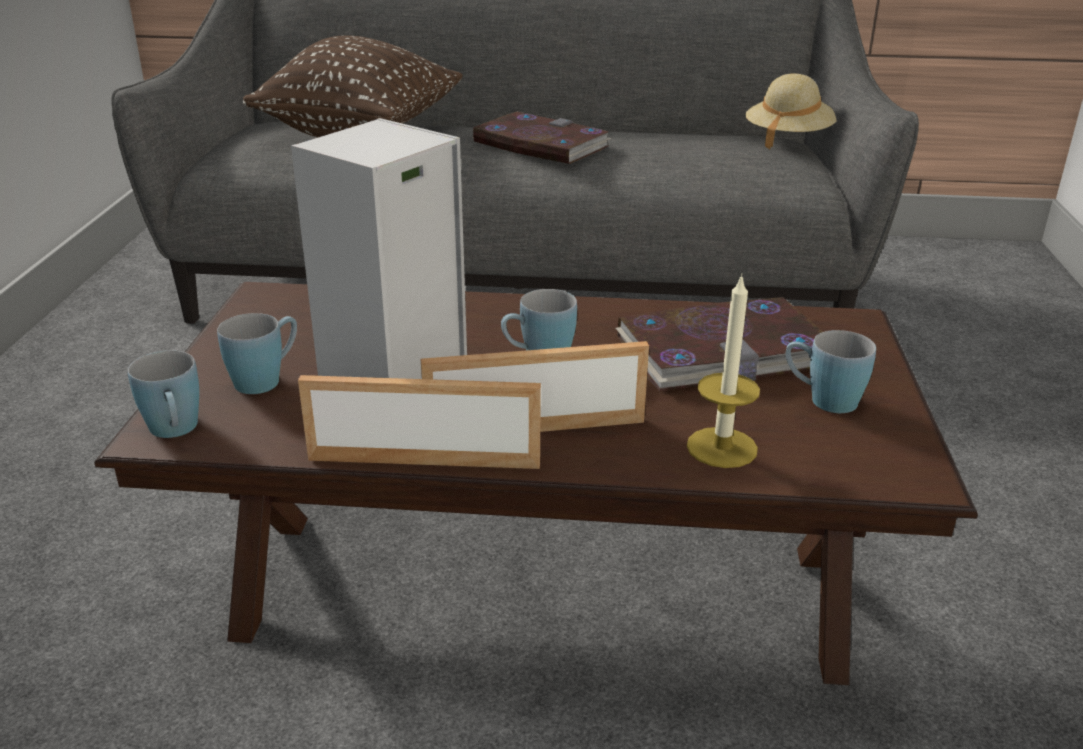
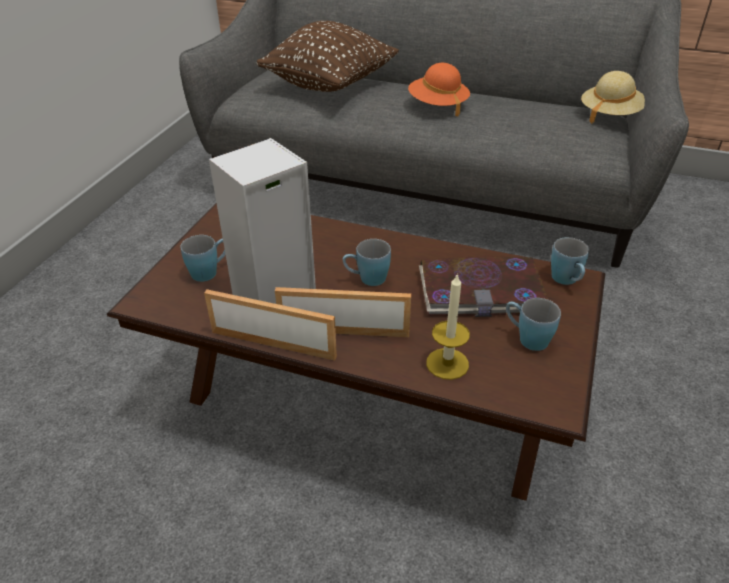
camera: 15 degrees right, 10 degrees up
blue mug [128,350,199,438] -> blue mug moved to [551,237,589,285]
book [472,112,612,164] -> orange hat [408,63,470,116]

